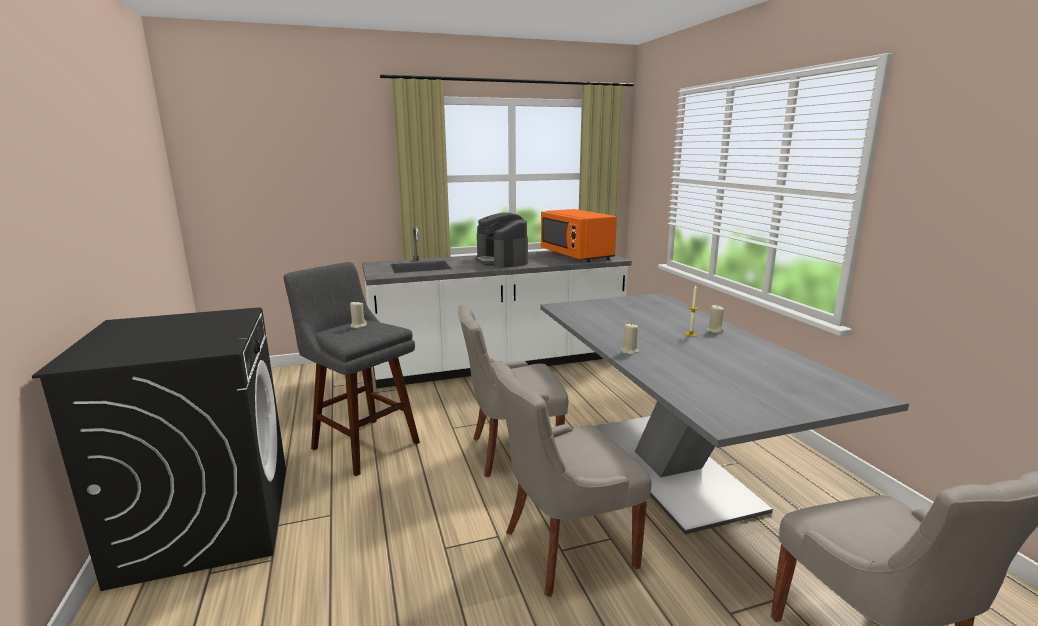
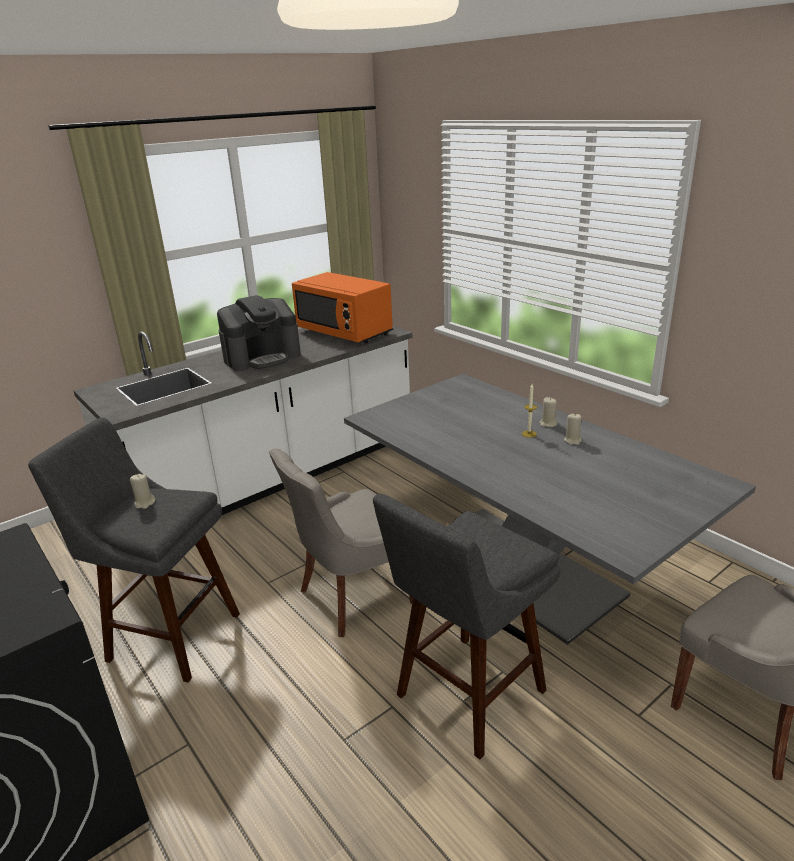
camera: 20 degrees left, 10 degrees up
coffee machine [475,212,528,268] -> coffee machine turned 75 degrees counterclockwise [217,295,301,371]
grey chair [491,362,651,597] -> grey stool [373,494,560,759]
beige candle [621,323,639,355] -> beige candle moved to [564,414,582,445]

